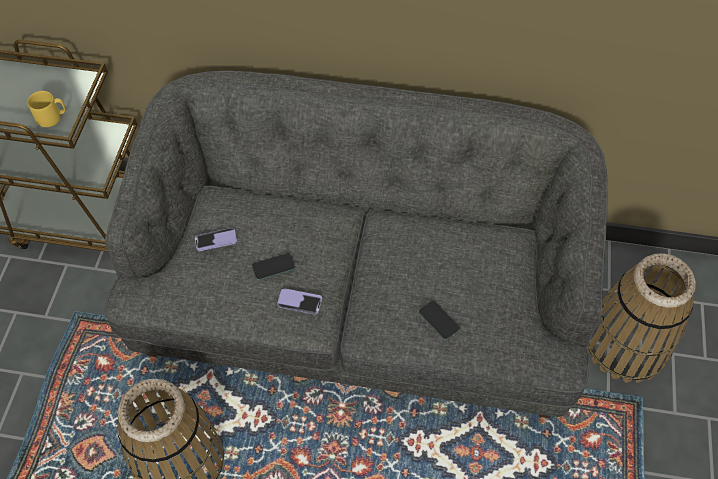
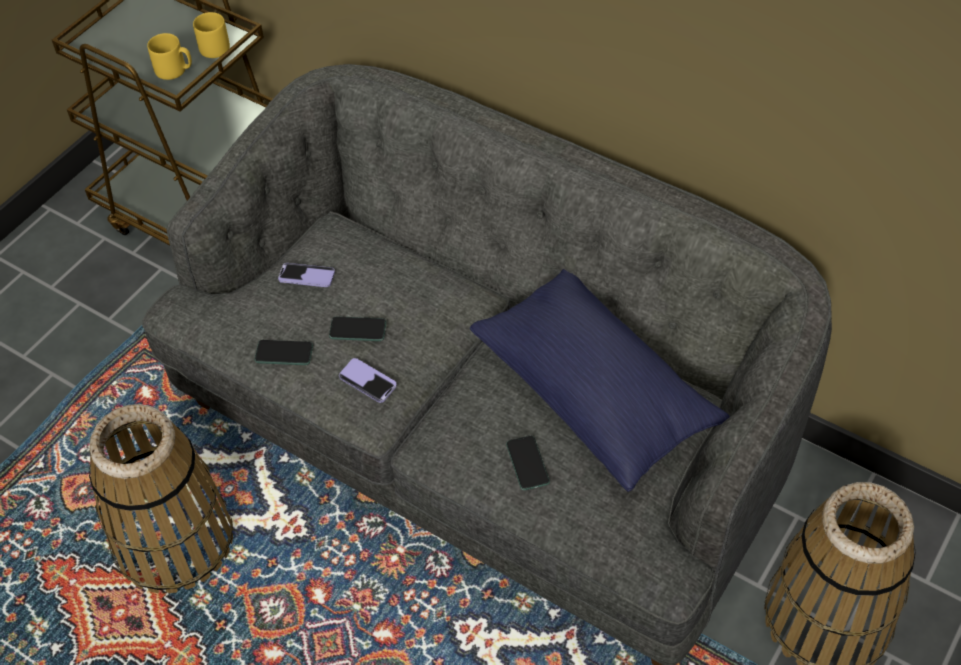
camera: 25 degrees right, 5 degrees down
none -> yellow mug [193,12,230,58]
none -> phone [255,340,313,365]
none -> blue pillow [470,269,730,492]

